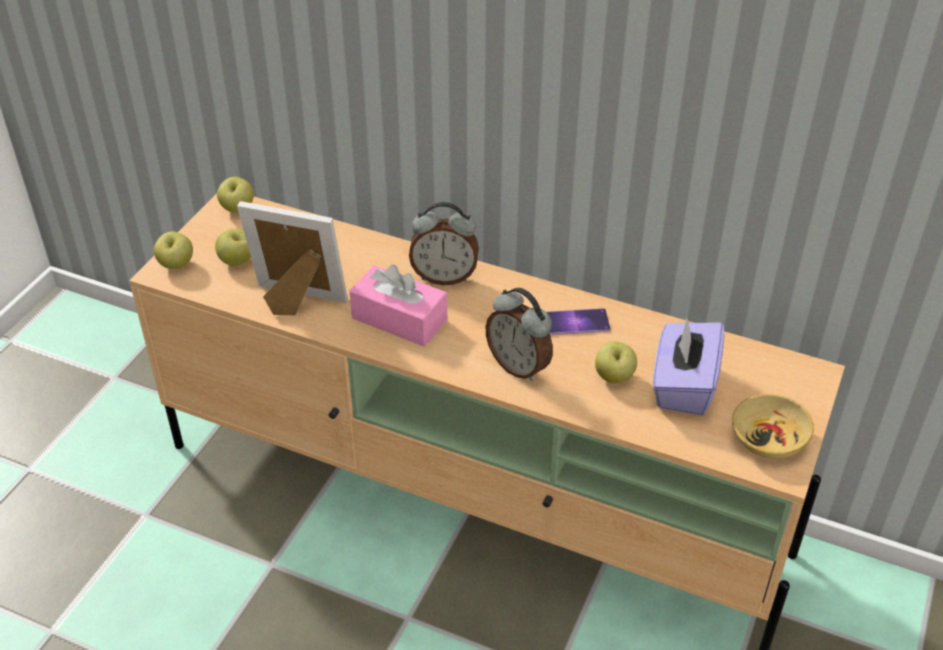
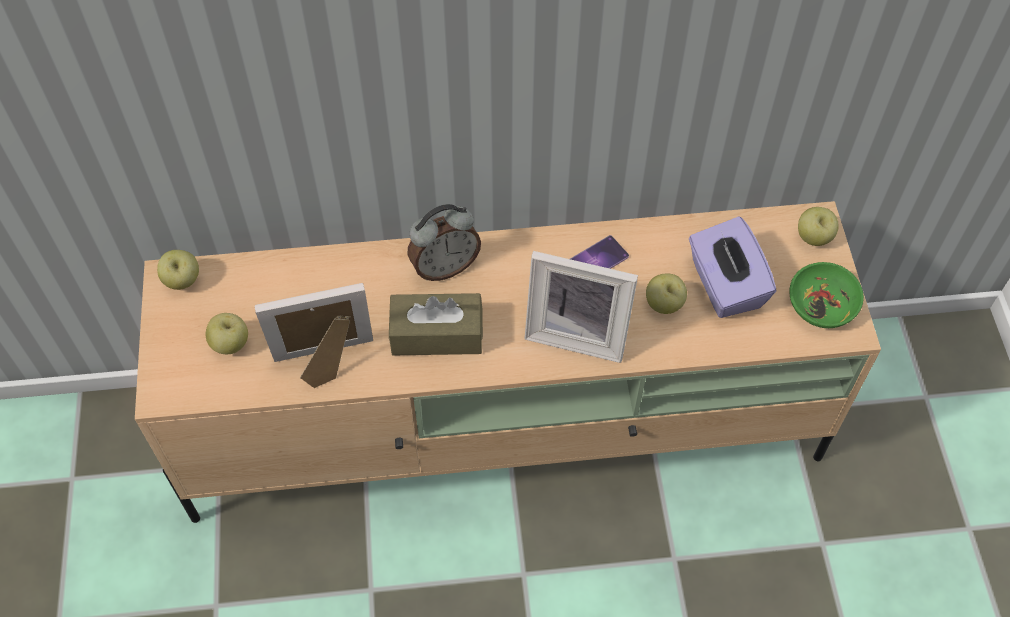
camera: 30 degrees left, 15 degrees up
apple [154,231,193,269] -> apple moved to [798,207,839,246]
pink tissue box [349,265,447,347] -> brown tissue box [389,293,483,355]
alarm clock [486,288,553,382] -> picture frame [524,251,638,363]
beige bowl [732,394,814,459] -> green bowl [789,262,864,328]

